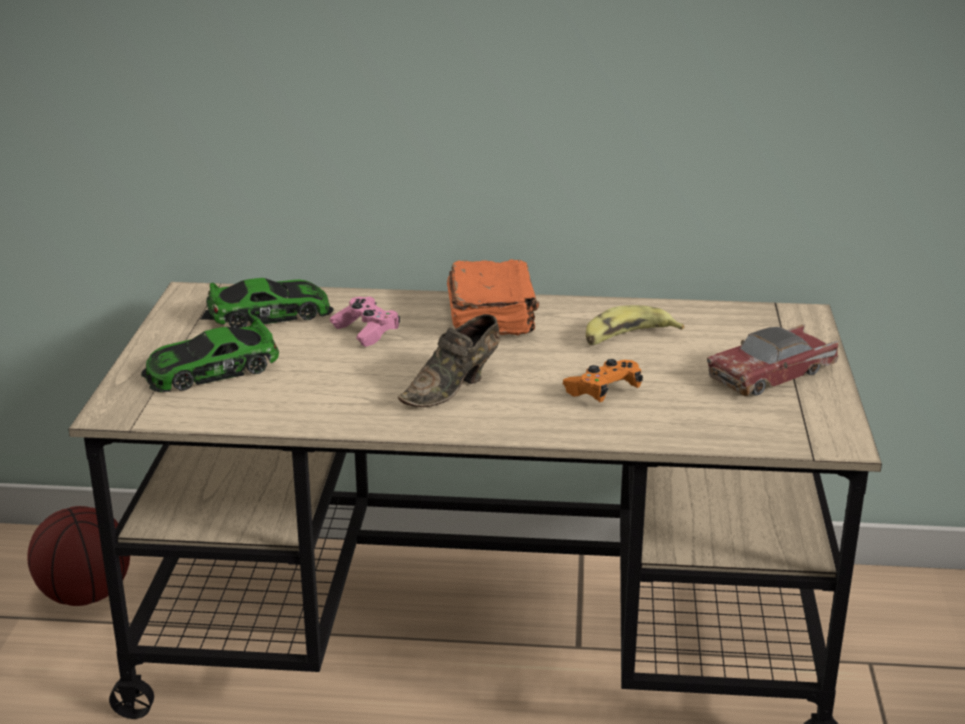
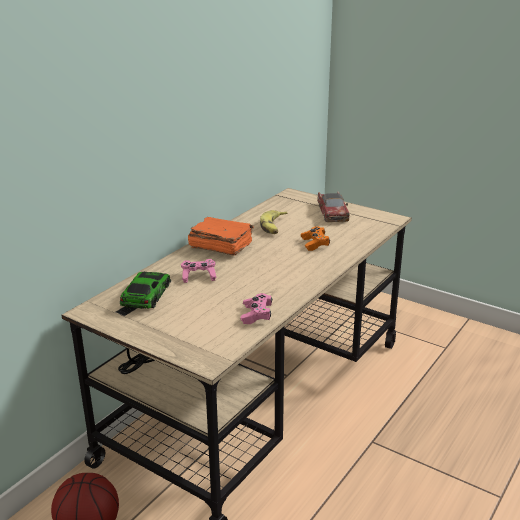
camera: 60 degrees left, 0 degrees up
toy car [141,319,279,392] -> none
brown shoe [398,314,500,407] -> none
none -> pink game controller [240,293,273,324]

